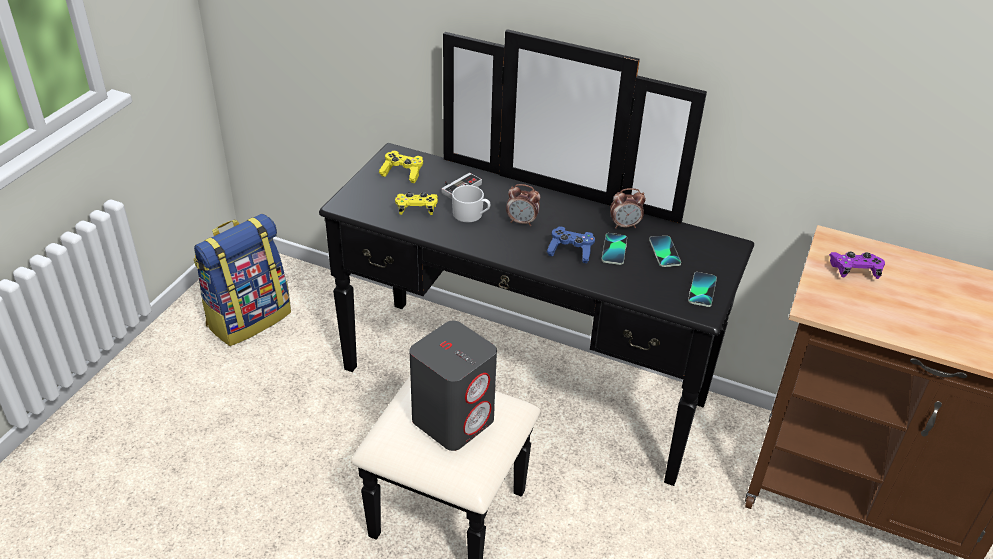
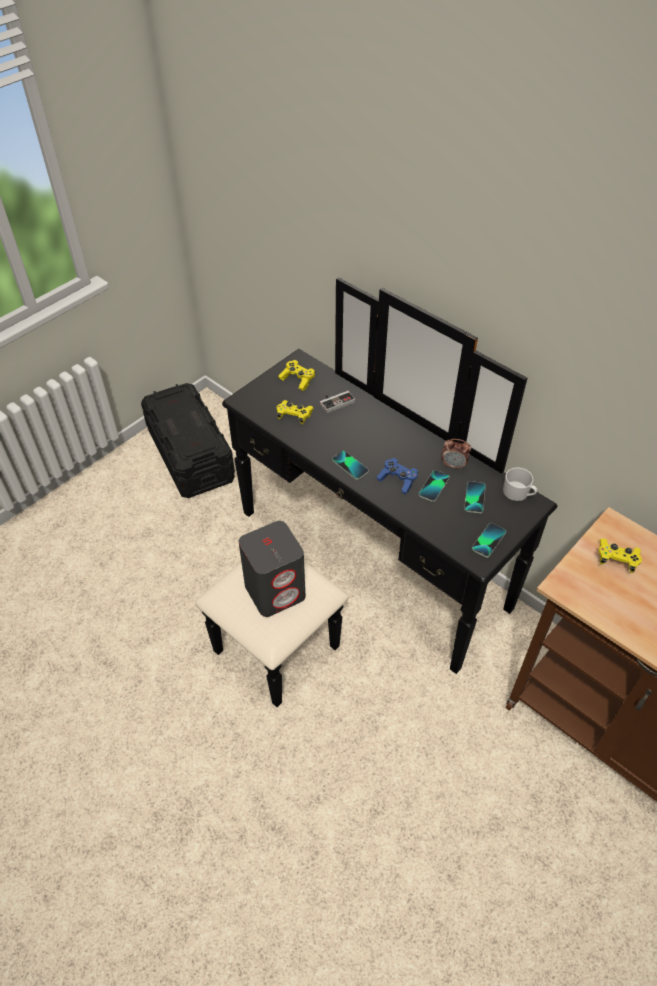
camera: 20 degrees right, 10 degrees up
backpack [193,214,291,346] -> black storage box [141,383,235,498]
white mug [452,185,490,223] -> white mug moved to [503,467,537,501]
alarm clock [506,184,540,226] -> none
purple game controller [829,252,885,279] -> yellow game controller [599,538,642,573]
none -> phone [332,451,369,480]

